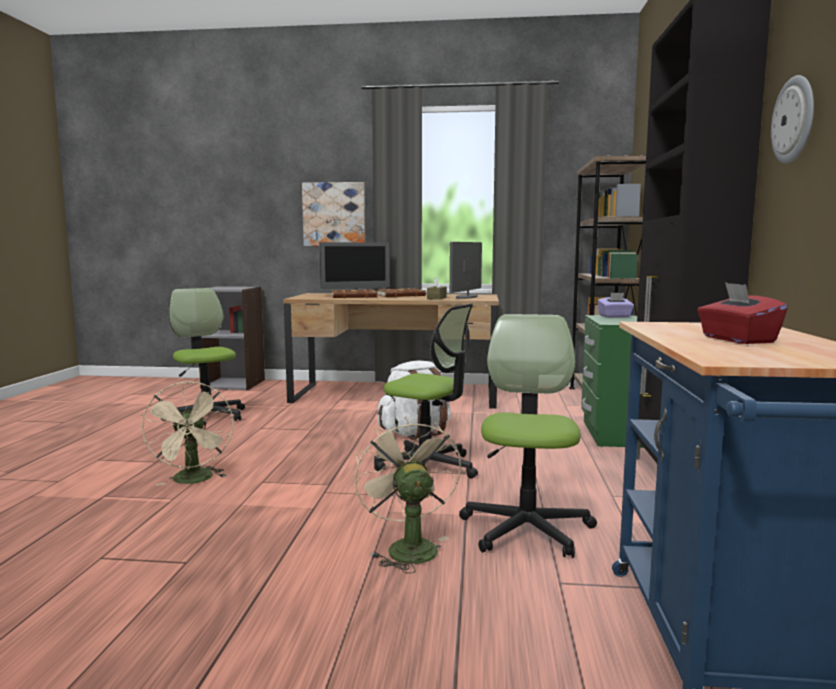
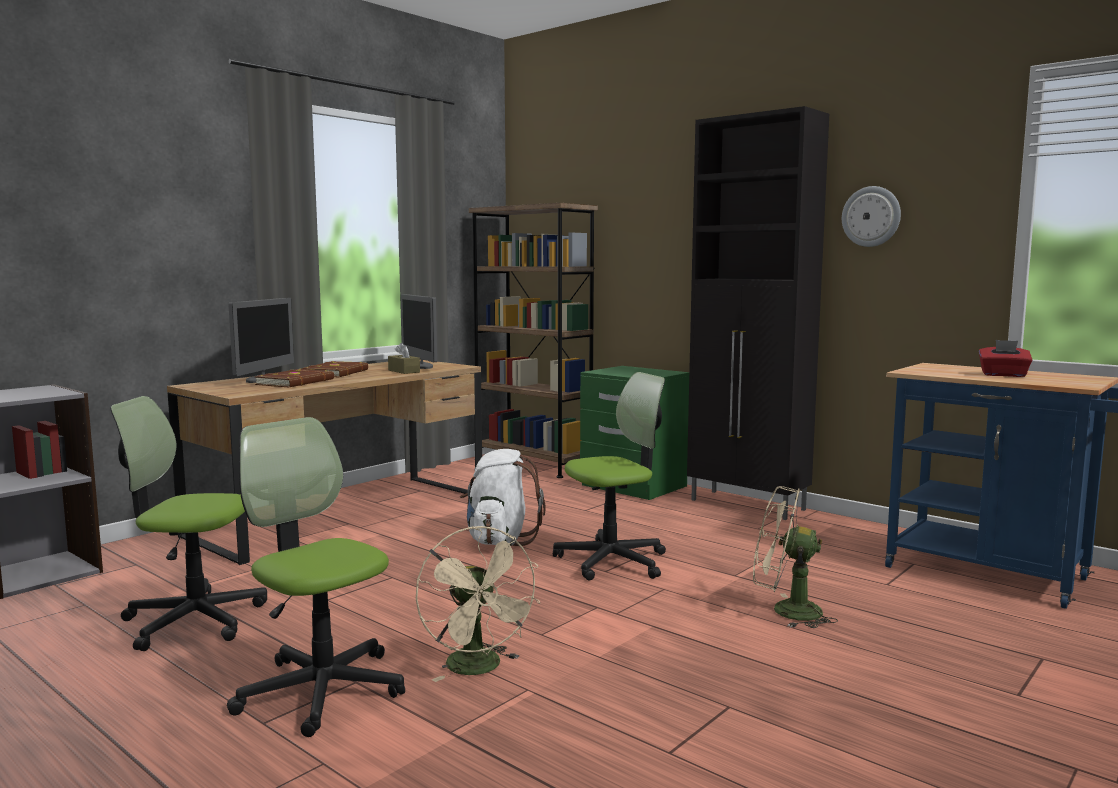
camera: 55 degrees left, 0 degrees up
beige fan [142,382,233,486] -> beige fan turned 45 degrees clockwise [416,526,540,682]
picture [302,182,365,246] -> none
office chair [459,314,597,558] -> office chair moved to [227,417,405,737]
purple tissue box [597,293,634,317] -> none

